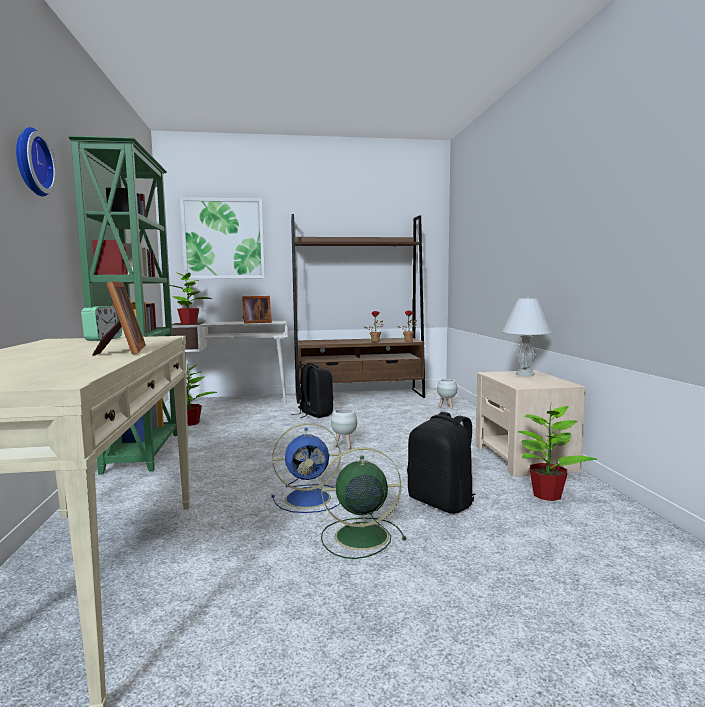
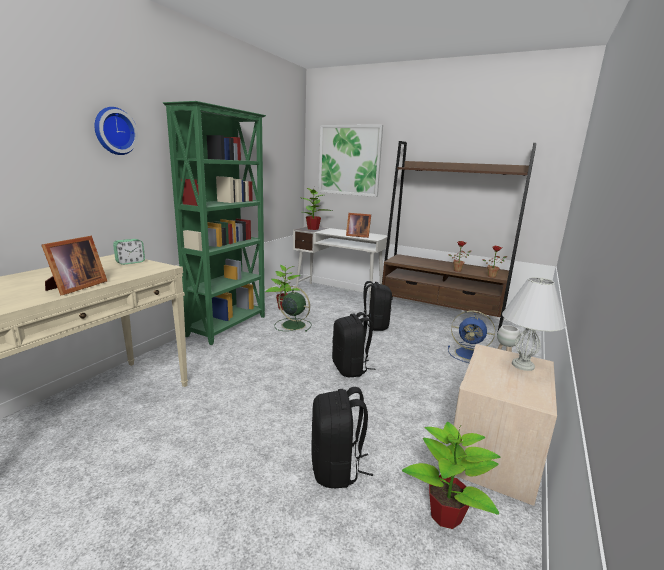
camera: 35 degrees right, 10 degrees up
blue fan [272,423,341,513] -> blue fan moved to [448,310,495,363]
green fan [321,448,407,559] -> green fan moved to [274,286,312,332]
white planter [331,409,357,449] -> black backpack [332,312,376,377]

